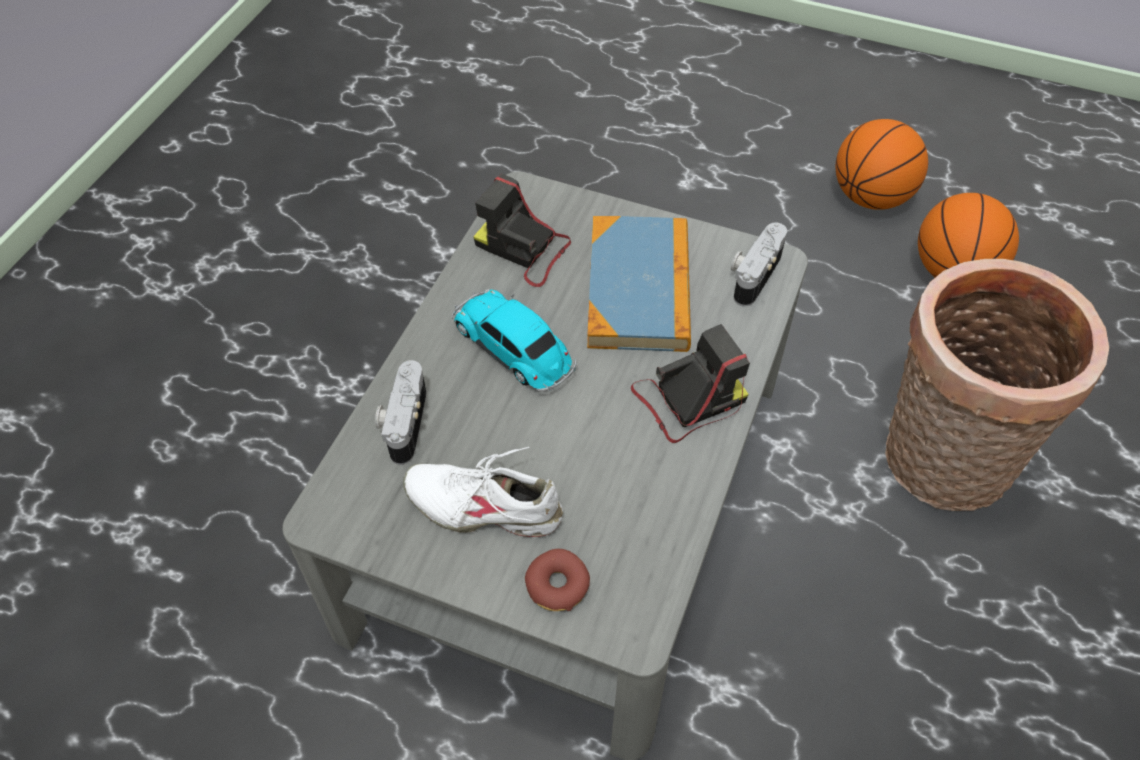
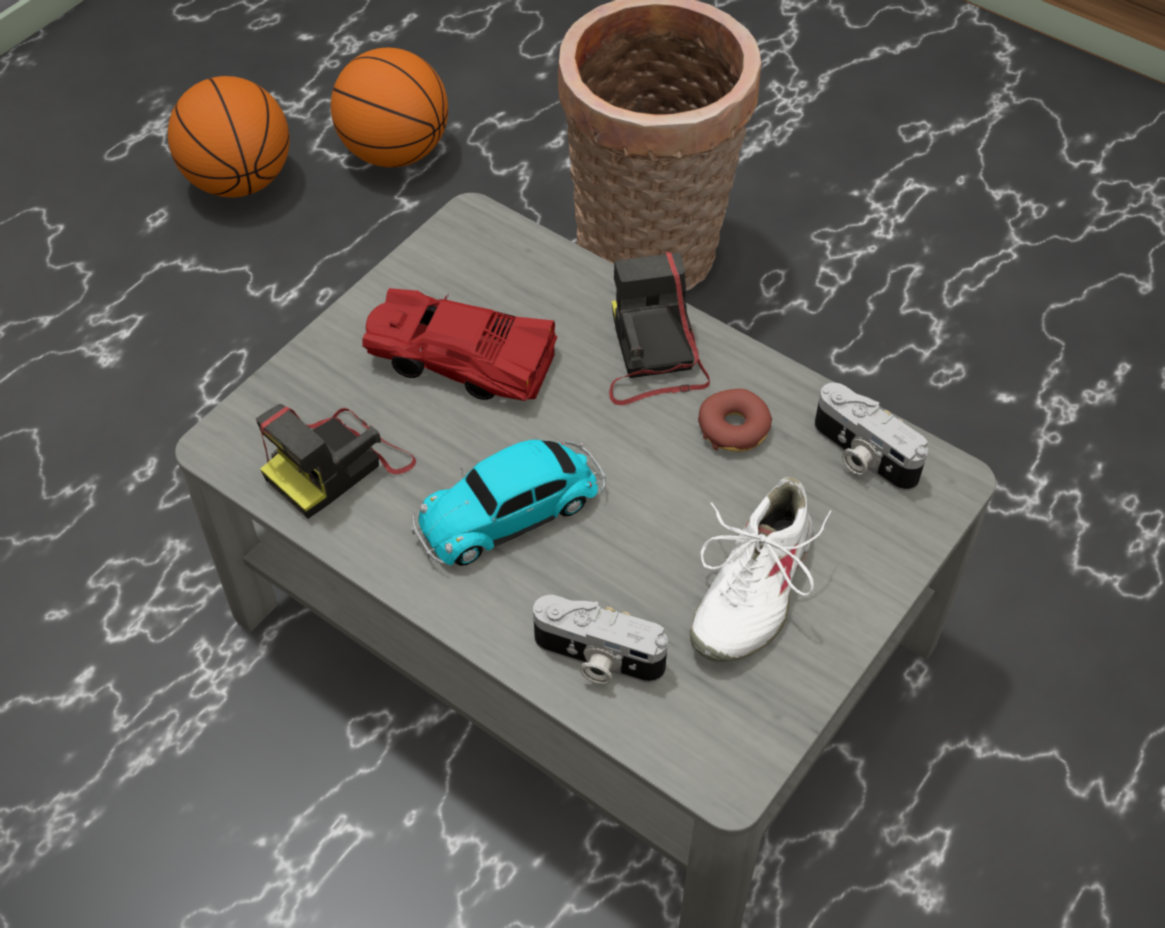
camera: 75 degrees left, 0 degrees up
donut [525,549,590,611] -> donut moved to [698,389,772,452]
book [587,216,691,352] -> red toy car [362,288,557,401]
camera [731,222,787,307] -> camera moved to [814,383,928,491]

